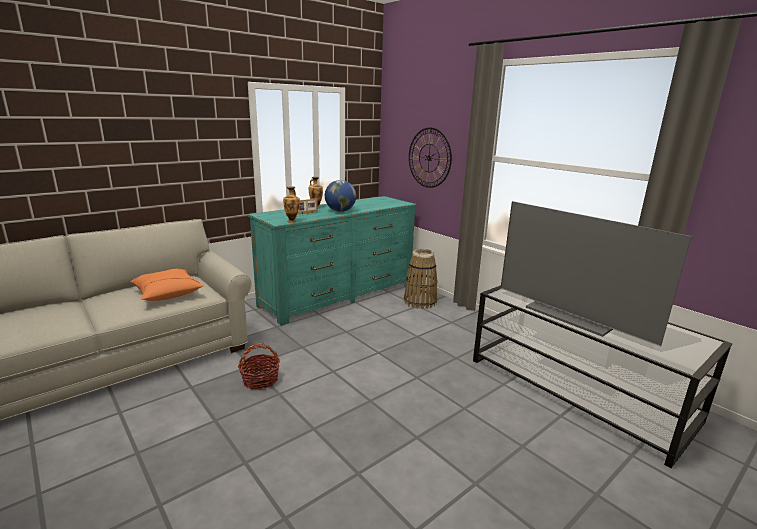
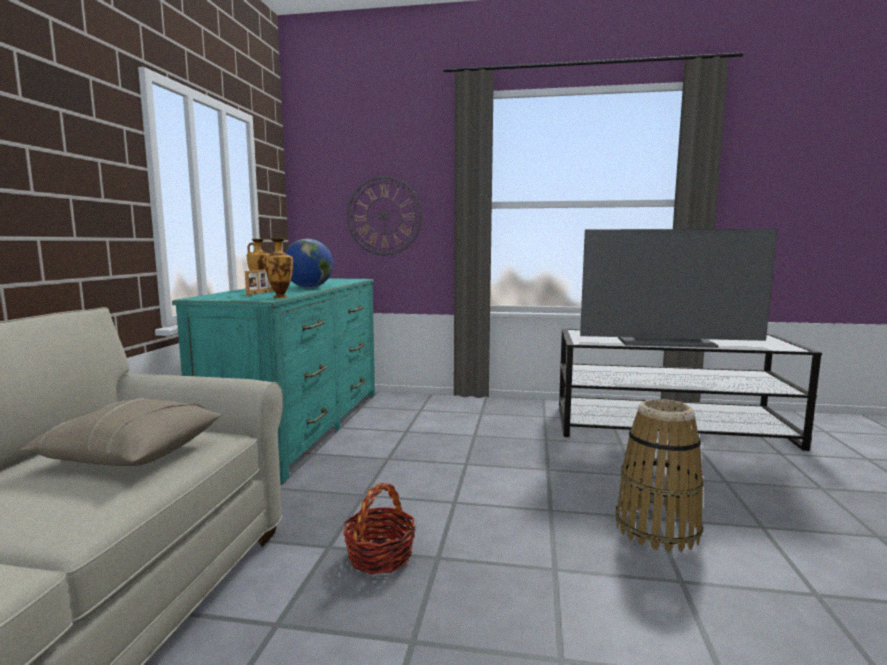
camera: 40 degrees left, 10 degrees down
orange pillow [130,269,204,301] -> beige pillow [20,398,221,466]
basket [404,249,438,309] -> basket moved to [616,399,704,552]

